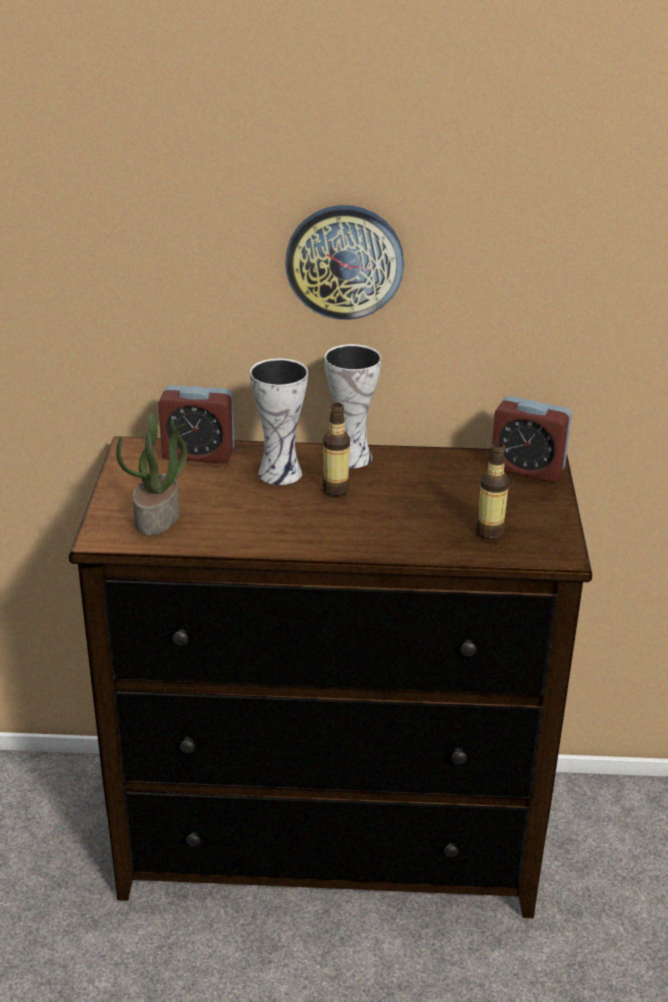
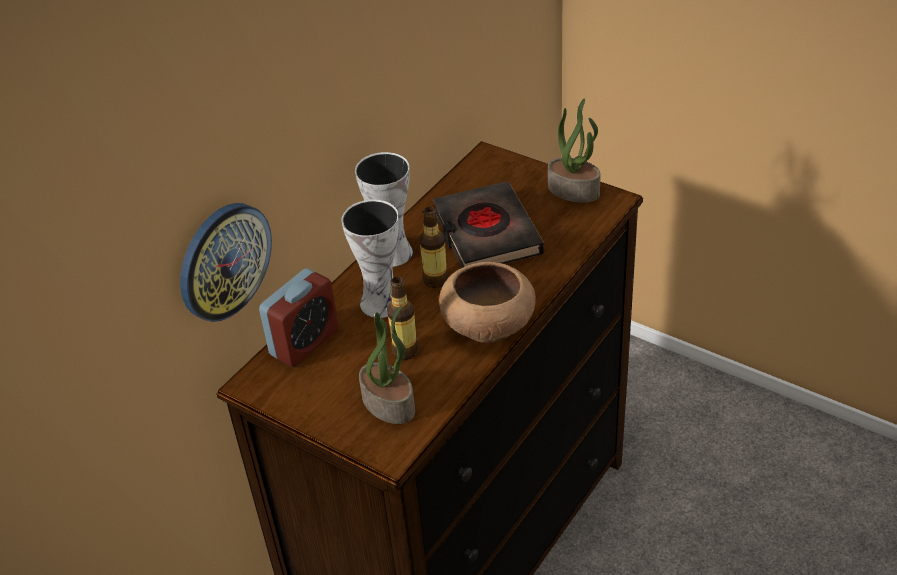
camera: 55 degrees left, 10 degrees up
wall clock [285,205,404,320] -> wall clock moved to [180,203,272,322]
bottle [476,442,509,540] -> bottle moved to [387,277,419,360]
alarm clock [492,396,572,482] -> none
none -> black book [433,181,544,268]
none -> brown bowl [439,262,536,343]
none -> potted plant [548,98,601,203]

